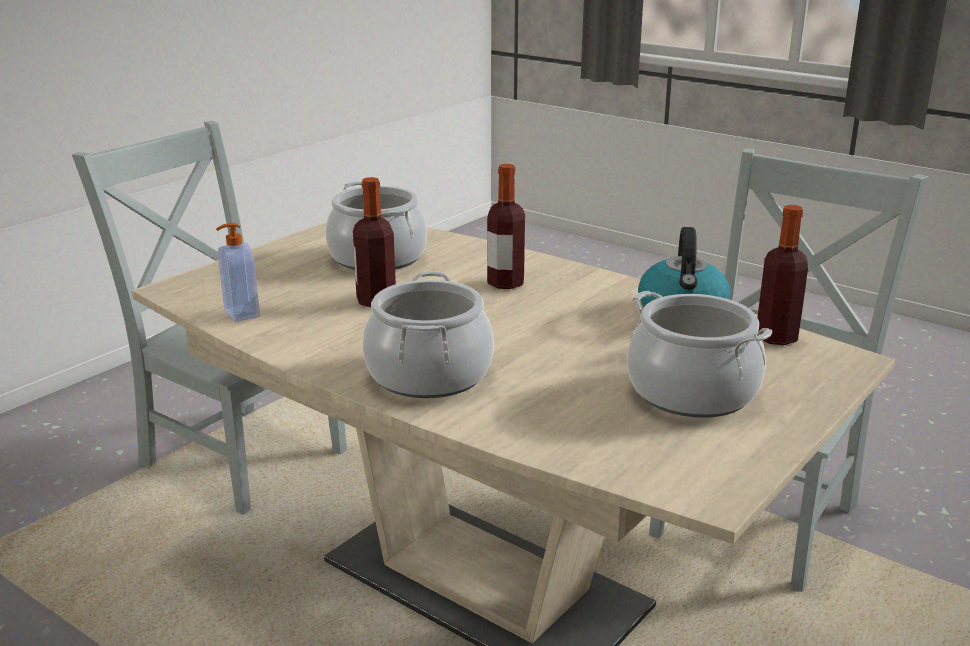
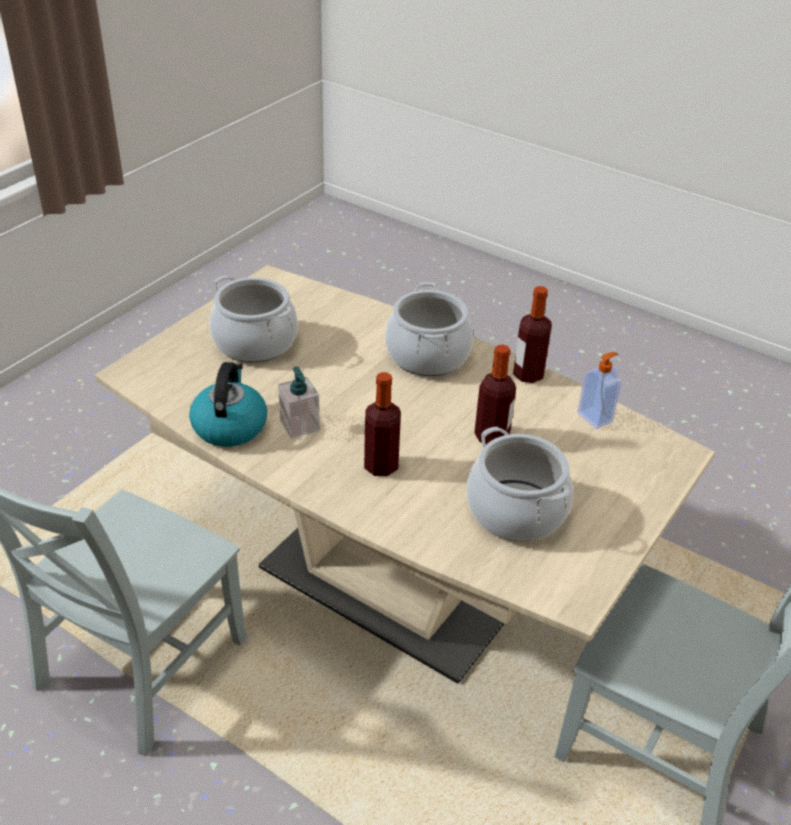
camera: 175 degrees right, 15 degrees up
bottle [757,205,808,345] -> bottle moved to [513,286,552,383]
none -> soap dispenser [278,366,320,439]

